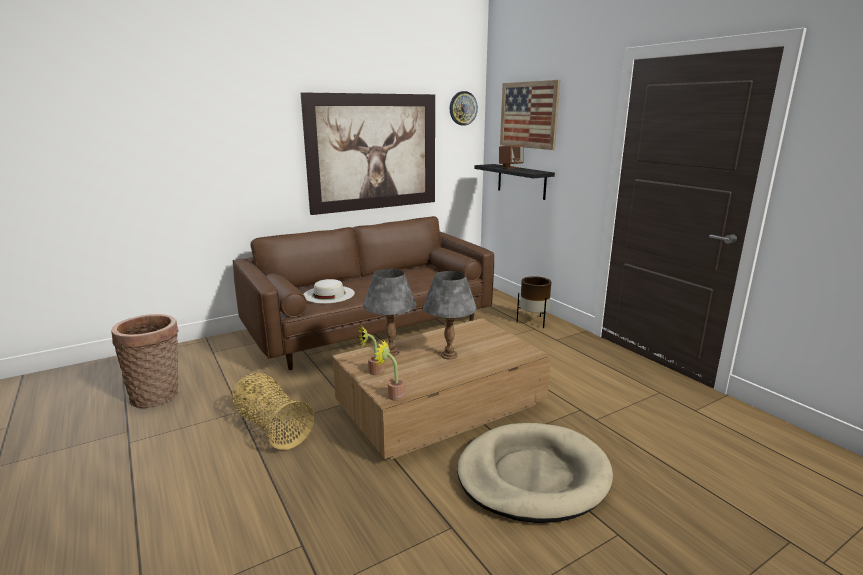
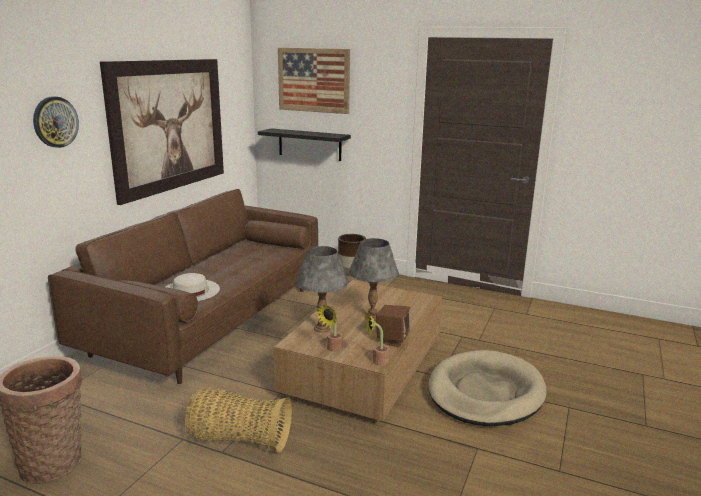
camera: 35 degrees left, 0 degrees up
wall clock [450,91,478,126] -> wall clock moved to [33,97,79,148]
brown speaker [499,145,524,169] -> brown speaker moved to [376,305,411,347]

